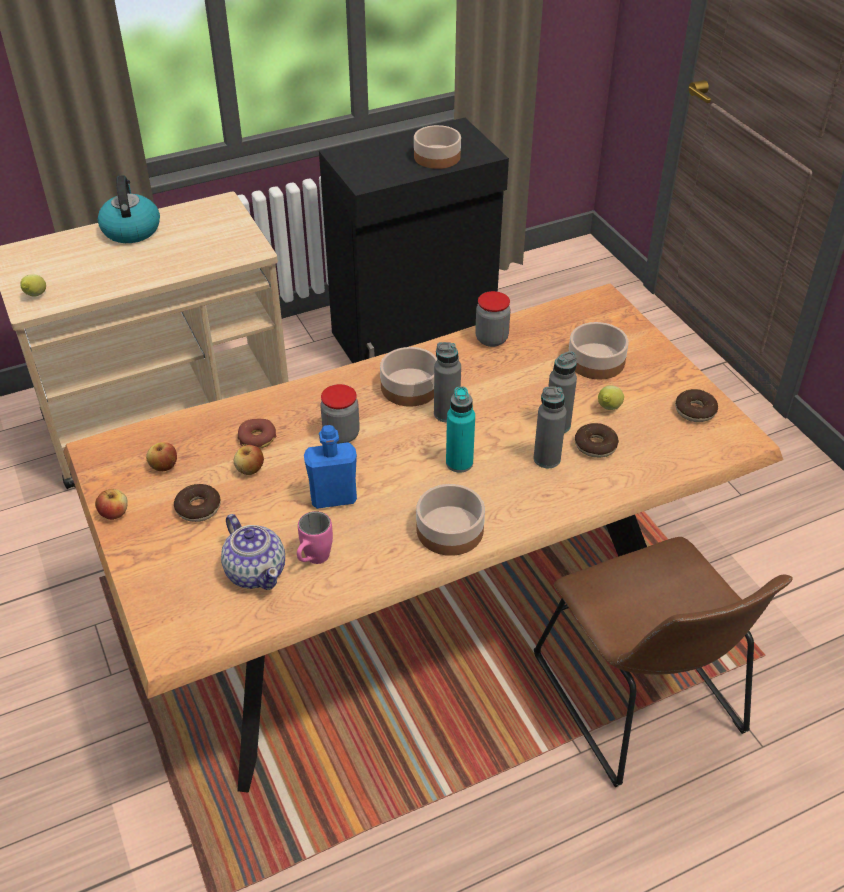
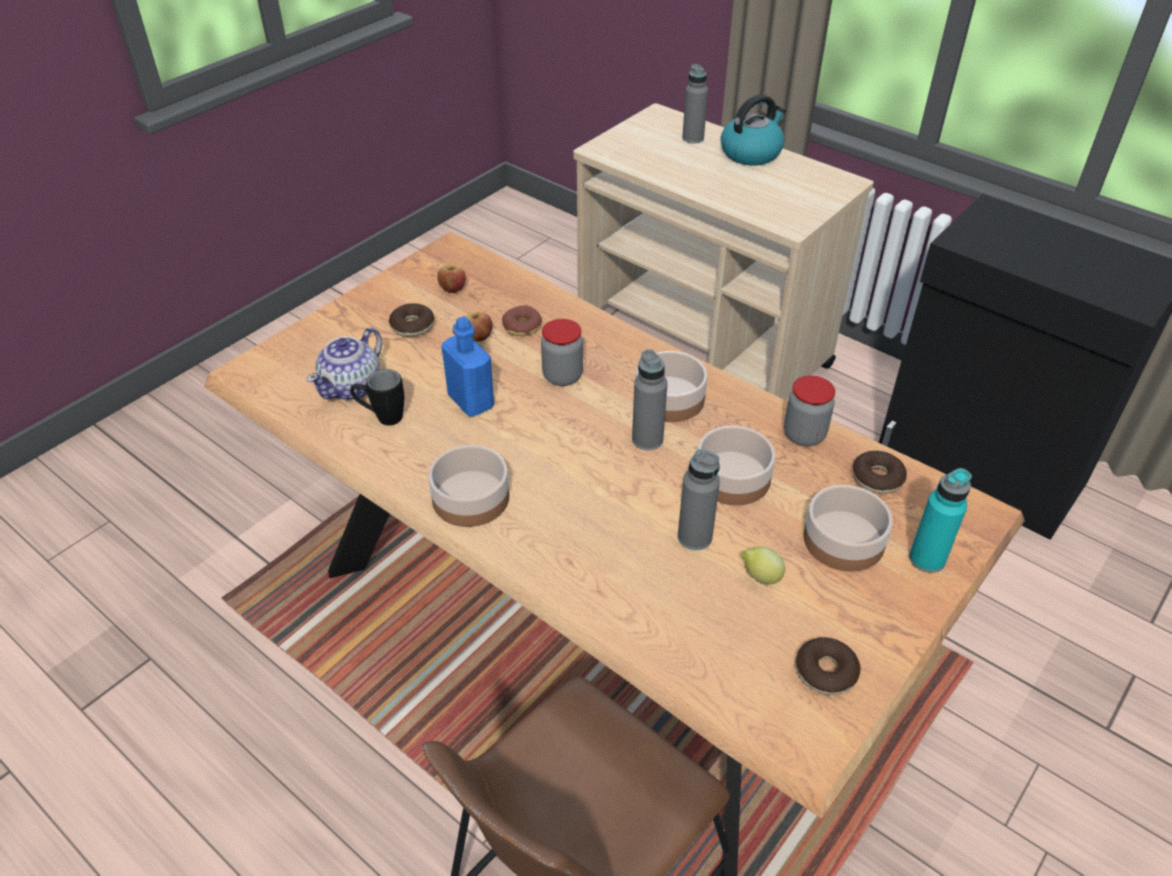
camera: 65 degrees right, 0 degrees up
lemon [20,274,46,297] -> none
apple [95,489,128,520] -> none
pink mug [297,511,333,564] -> black mug [350,369,404,425]
bowl [414,125,461,169] -> bowl moved to [697,426,776,505]
turquoise bottle [446,386,475,473] -> turquoise bottle moved to [909,468,972,573]
grey bottle [534,387,567,468] -> grey bottle moved to [682,64,708,144]
donut [575,423,619,458] -> donut moved to [853,451,907,494]

